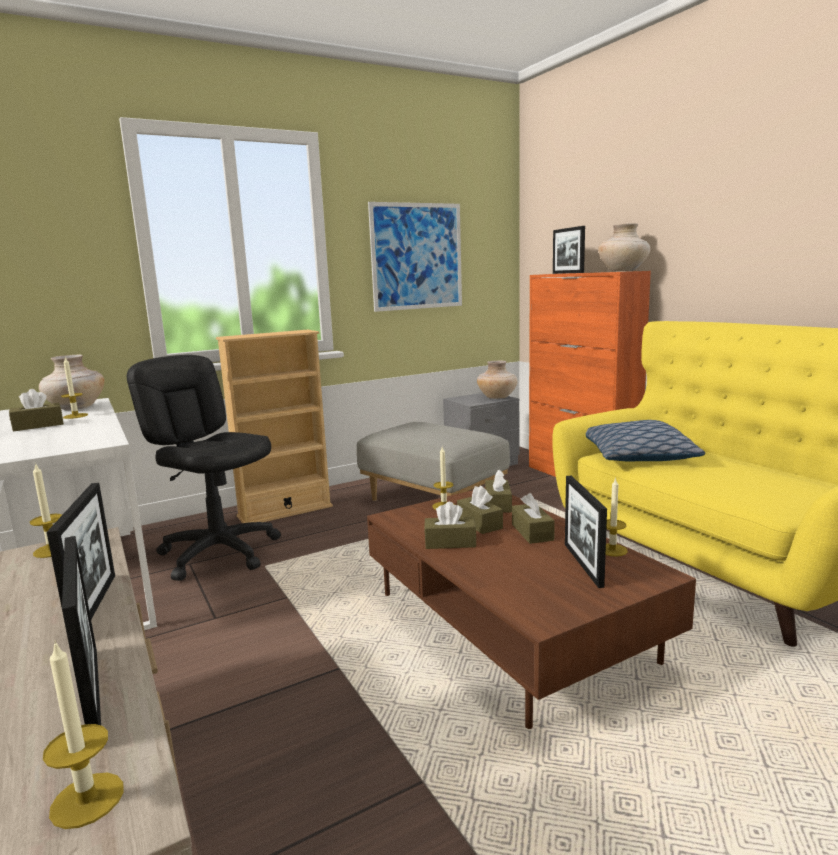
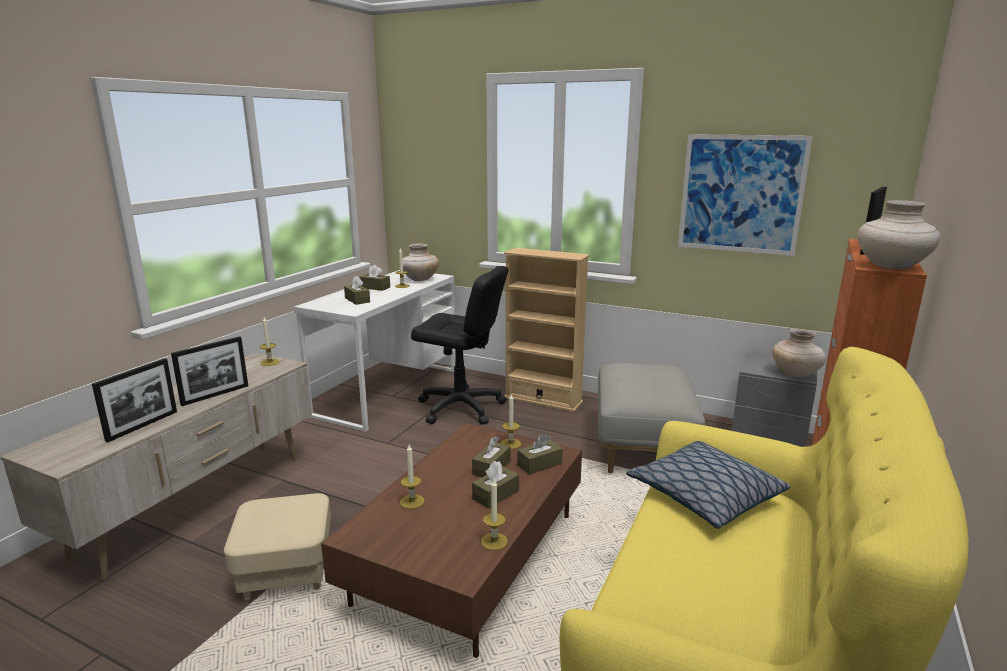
camera: 55 degrees right, 5 degrees up
candle [43,640,124,829] -> candle moved to [400,444,424,509]
black office chair [127,355,281,581] -> black office chair turned 105 degrees clockwise [411,266,508,425]
brown tissue box [424,502,477,549] -> brown tissue box moved to [344,276,370,305]
picture frame [565,476,607,588] -> none
none -> beige ottoman [224,493,331,601]

